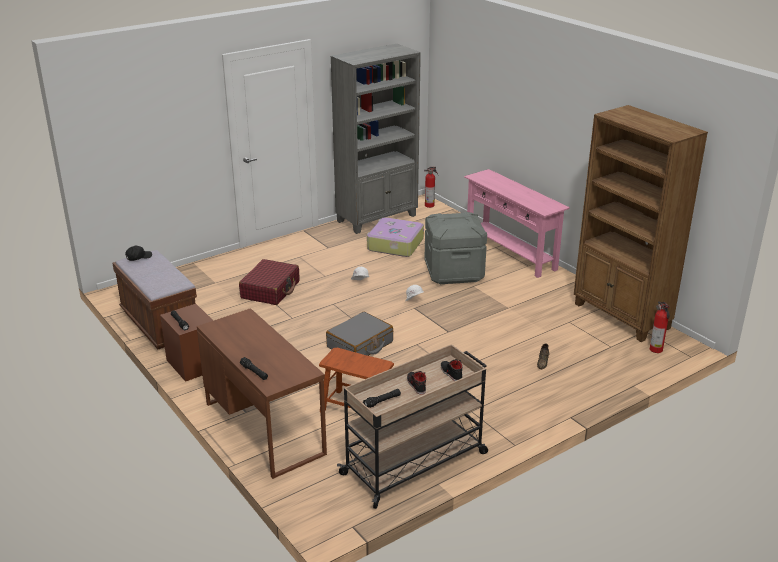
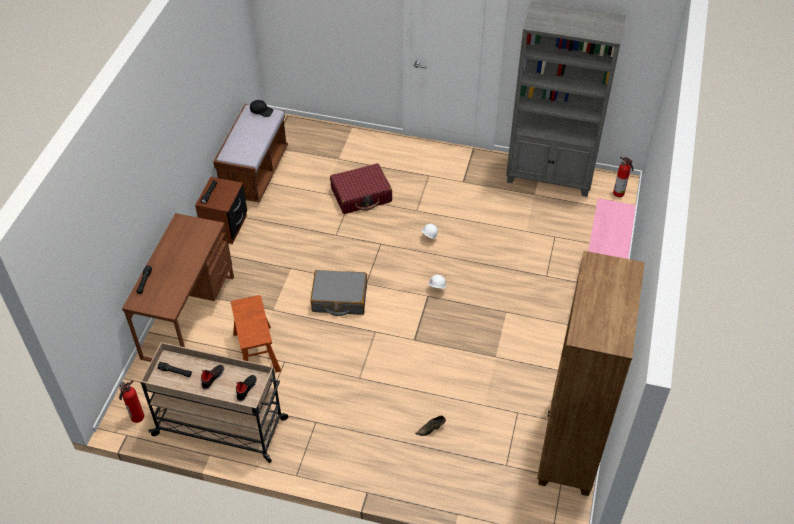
camera: 50 degrees right, 20 degrees up
suitcase [367,217,424,257] -> none
grey storage box [424,212,487,284] -> none
fire extinguisher [650,301,670,353] -> fire extinguisher moved to [119,380,144,423]

